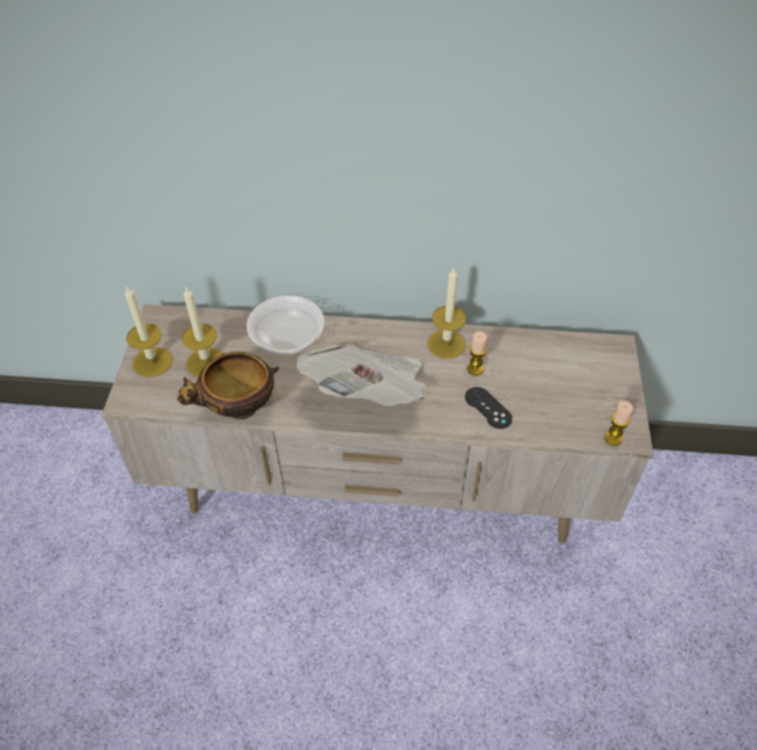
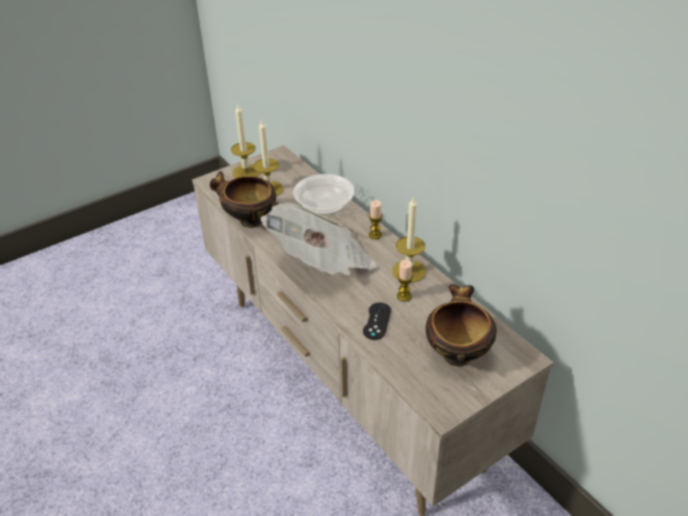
camera: 50 degrees right, 10 degrees down
candle [604,401,633,446] -> candle moved to [369,200,382,239]
none -> bowl [426,284,497,366]

